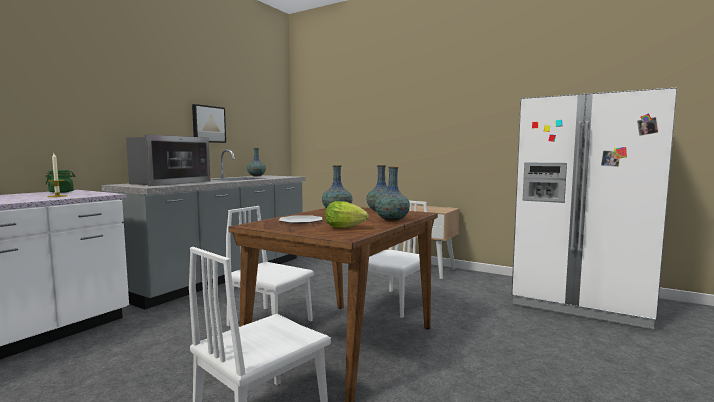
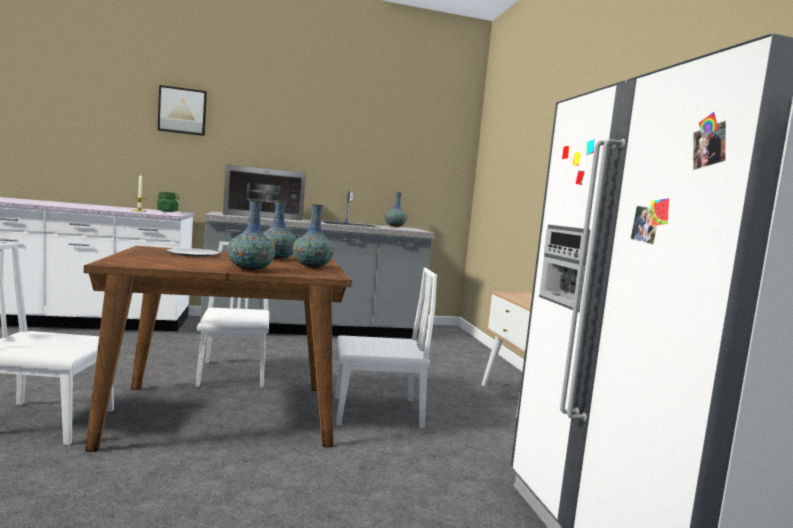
camera: 45 degrees right, 0 degrees up
picture [192,104,226,143] -> picture moved to [158,85,207,136]
lettuce [325,201,368,228] -> none

